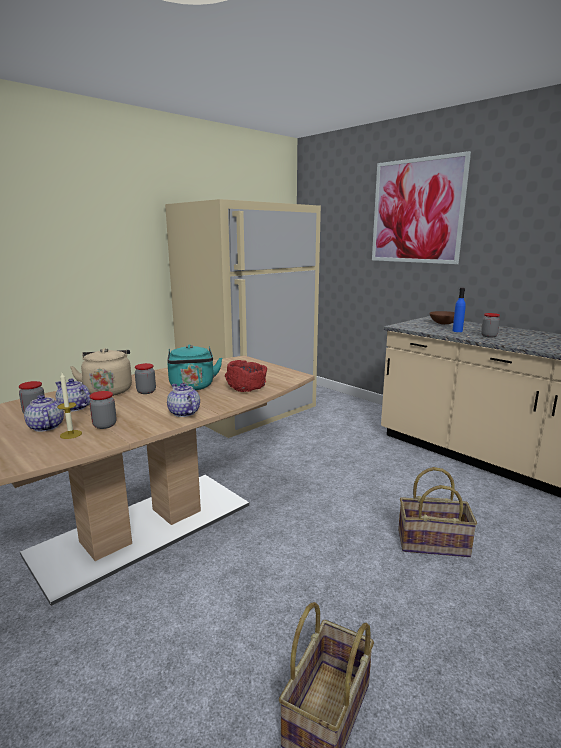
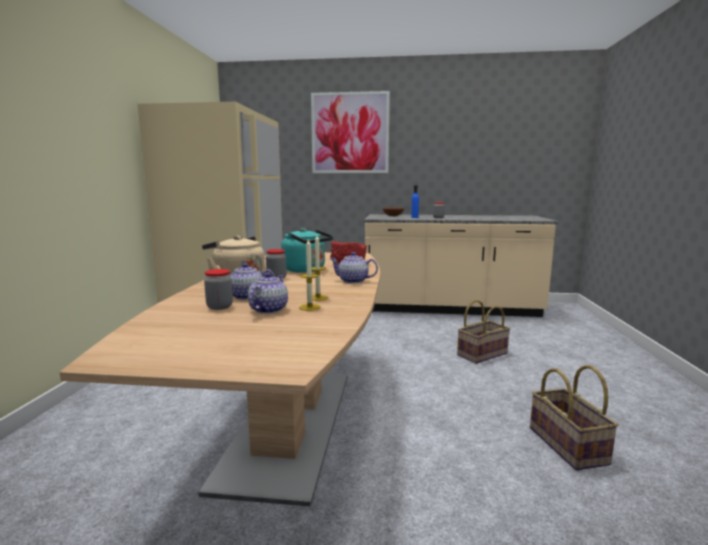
camera: 40 degrees left, 5 degrees down
teapot [24,395,64,432] -> teapot turned 90 degrees clockwise [248,273,288,314]
jar [89,391,117,429] -> candle [311,235,328,301]

